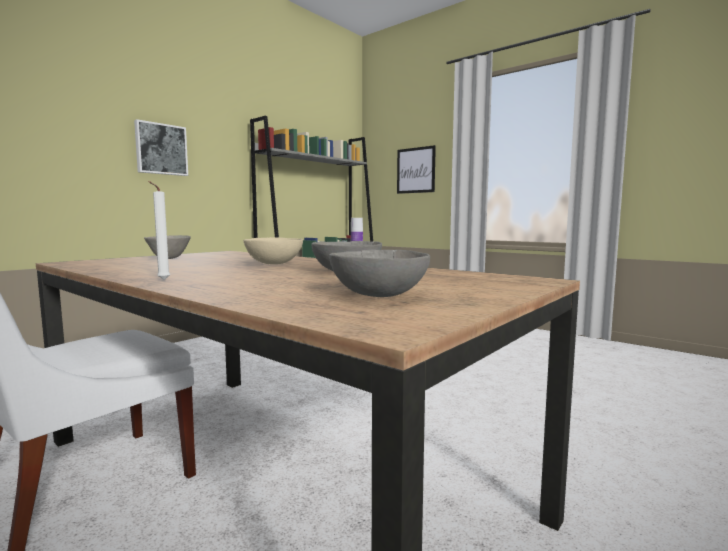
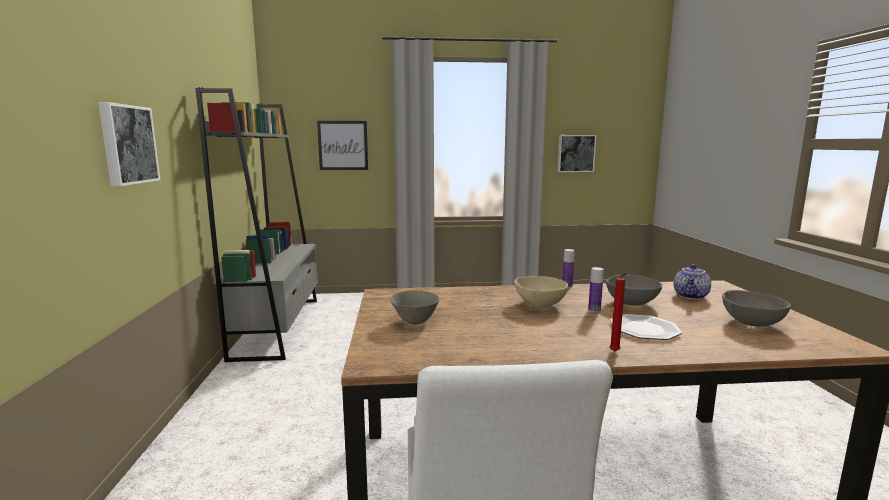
camera: 45 degrees left, 5 degrees up
white candle [148,181,170,280] -> red candle [610,273,627,352]
none -> picture [558,135,597,172]
none -> bottle [588,267,604,313]
none -> plate [610,314,682,340]
none -> teapot [674,264,711,300]

